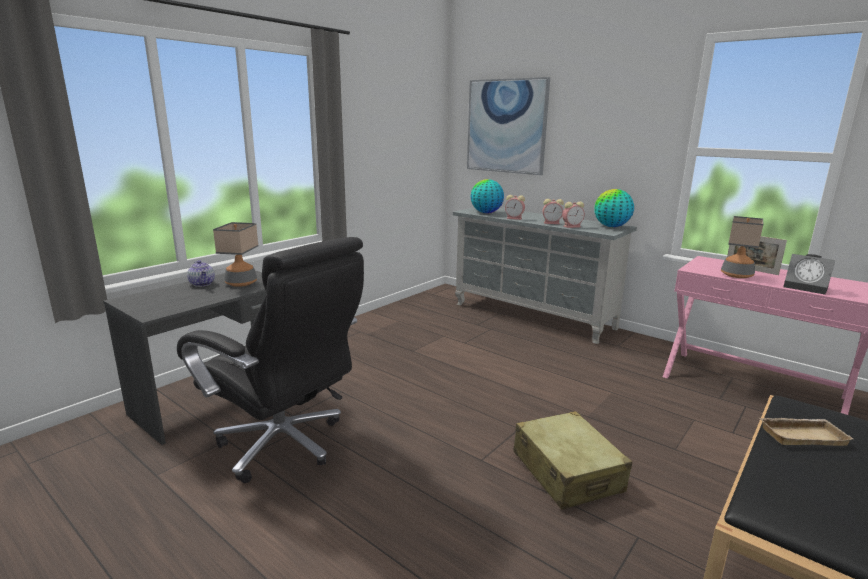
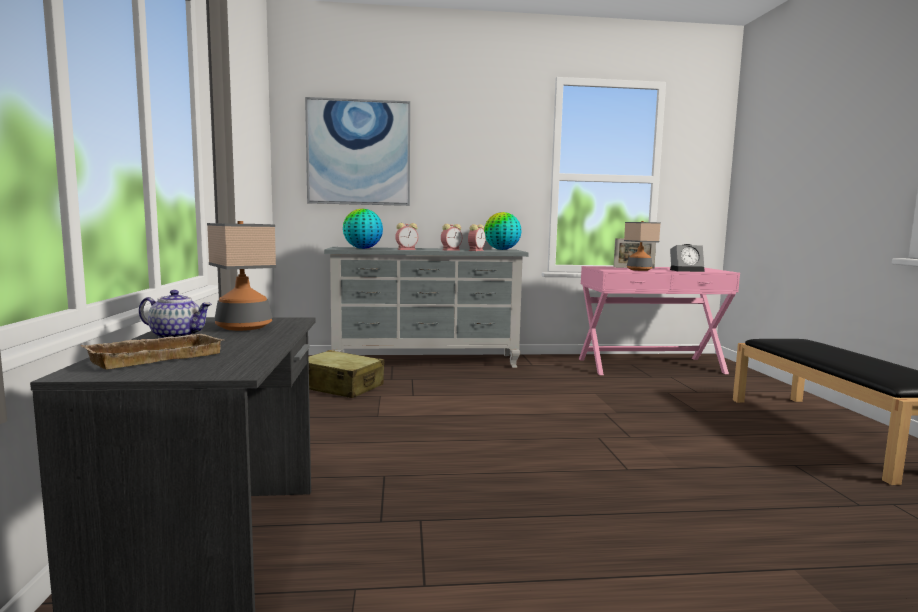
camera: 45 degrees left, 10 degrees down
black office chair [177,237,364,483] -> none
beige suitcase [513,411,632,510] -> beige suitcase moved to [309,350,384,398]
beige tray [759,418,854,446] -> beige tray moved to [81,334,223,370]

